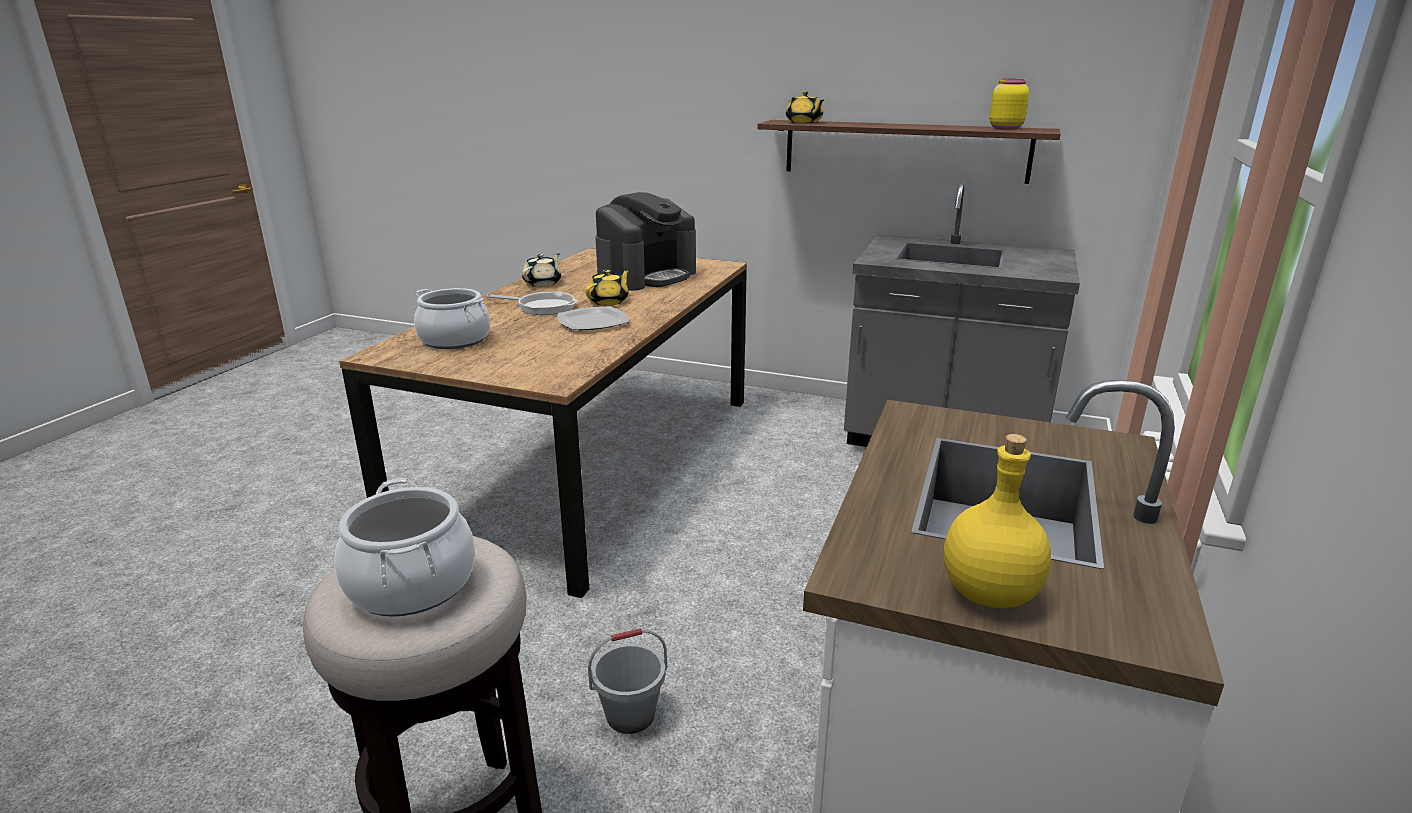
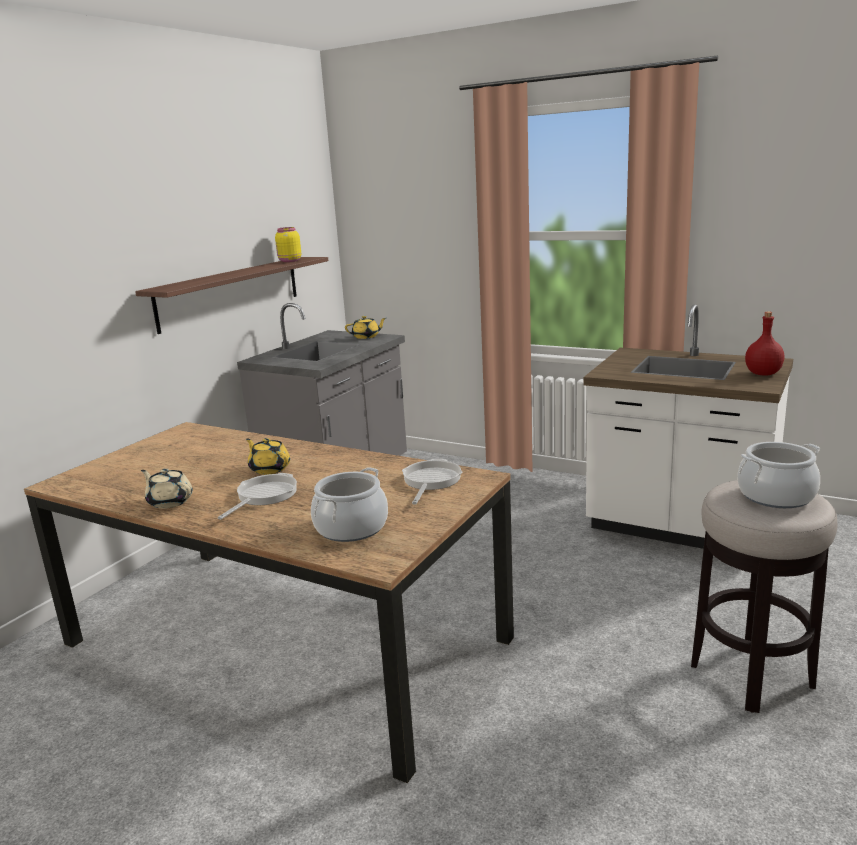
camera: 80 degrees left, 5 degrees down
plate [557,307,629,330] -> none
grey bucket [588,628,667,734] -> none
coffee machine [595,192,696,291] -> none
yellow teapot [786,91,824,123] -> yellow teapot moved to [345,316,386,339]
yellow bottle [944,434,1051,608] -> red bottle [745,311,784,375]
none -> frying pan [402,459,463,505]

